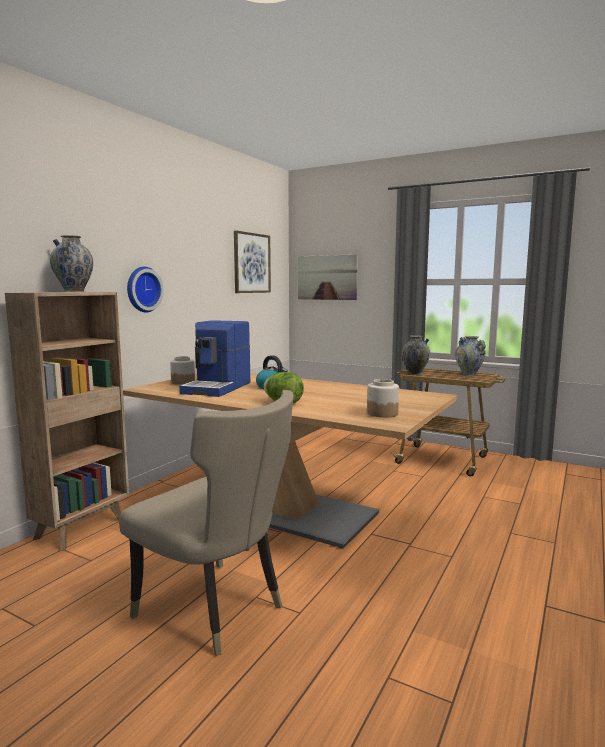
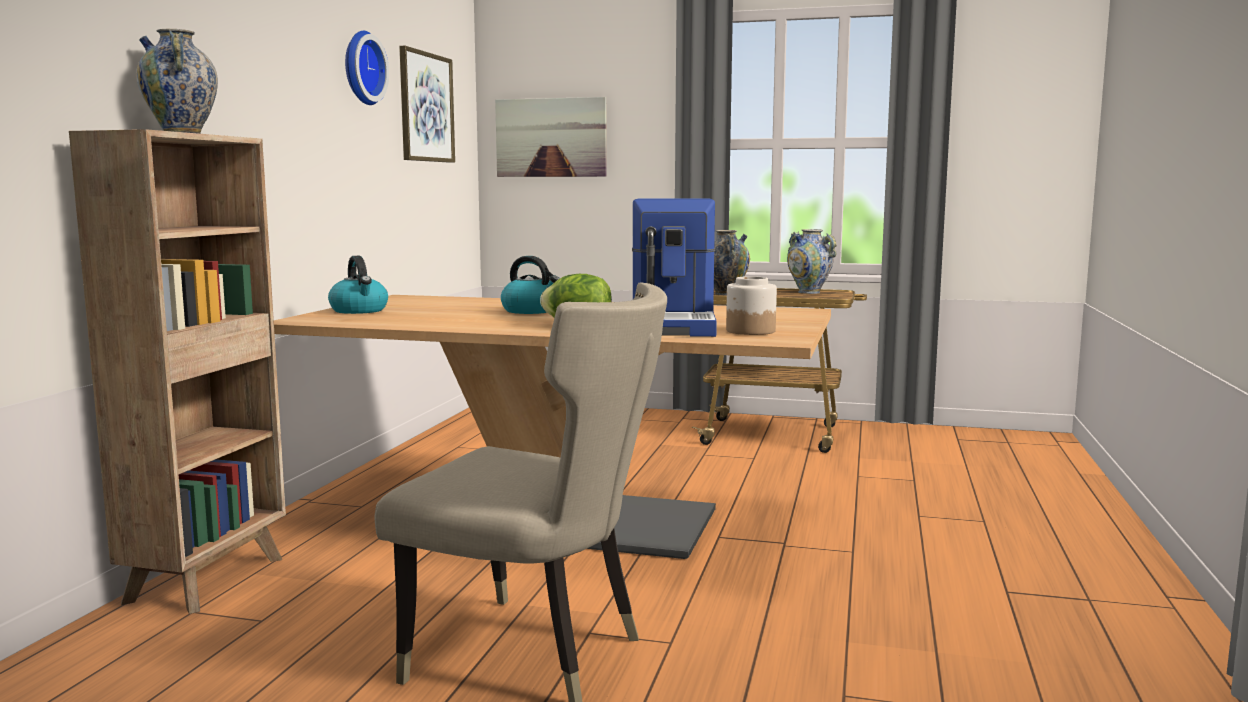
camera: 15 degrees left, 0 degrees up
wall clock [127,267,164,313] -> wall clock moved to [345,31,389,105]
jar [170,356,195,385] -> kettle [328,256,388,314]
coffee machine [179,320,250,397] -> coffee machine moved to [632,199,717,337]

